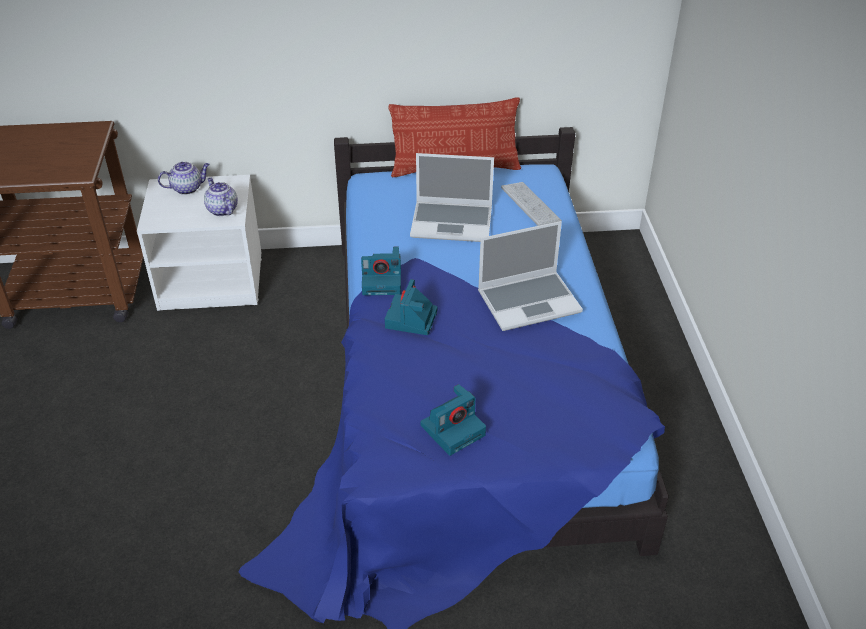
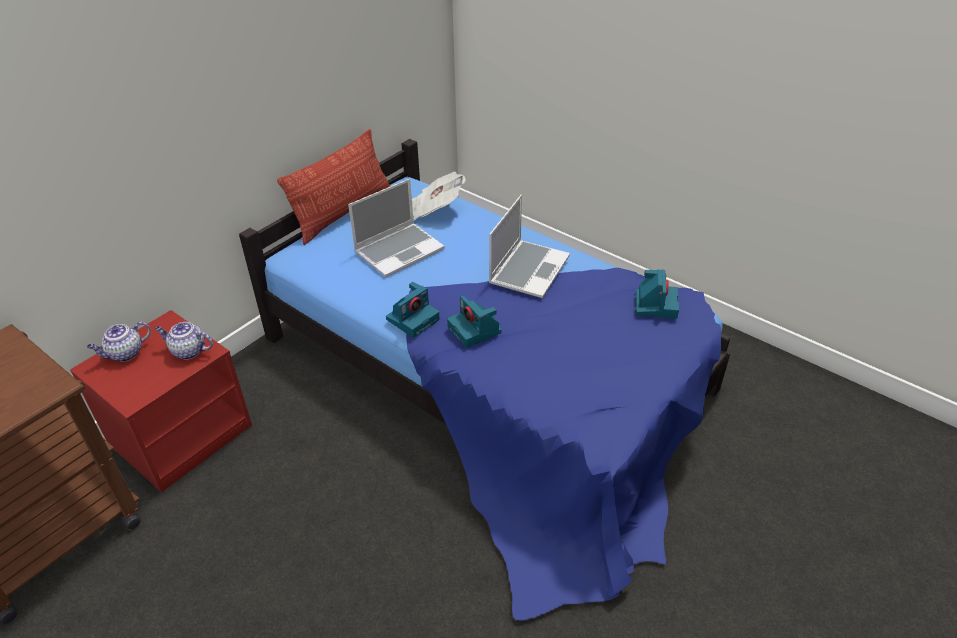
camera: 45 degrees left, 0 degrees up
white nightstand [137,175,262,311] -> red nightstand [70,310,252,492]
teapot [158,162,210,195] -> teapot turned 150 degrees counterclockwise [87,322,151,362]
camera [420,384,486,456] -> camera moved to [635,270,679,319]
keyboard [501,182,562,226] -> newspaper [412,172,466,220]

